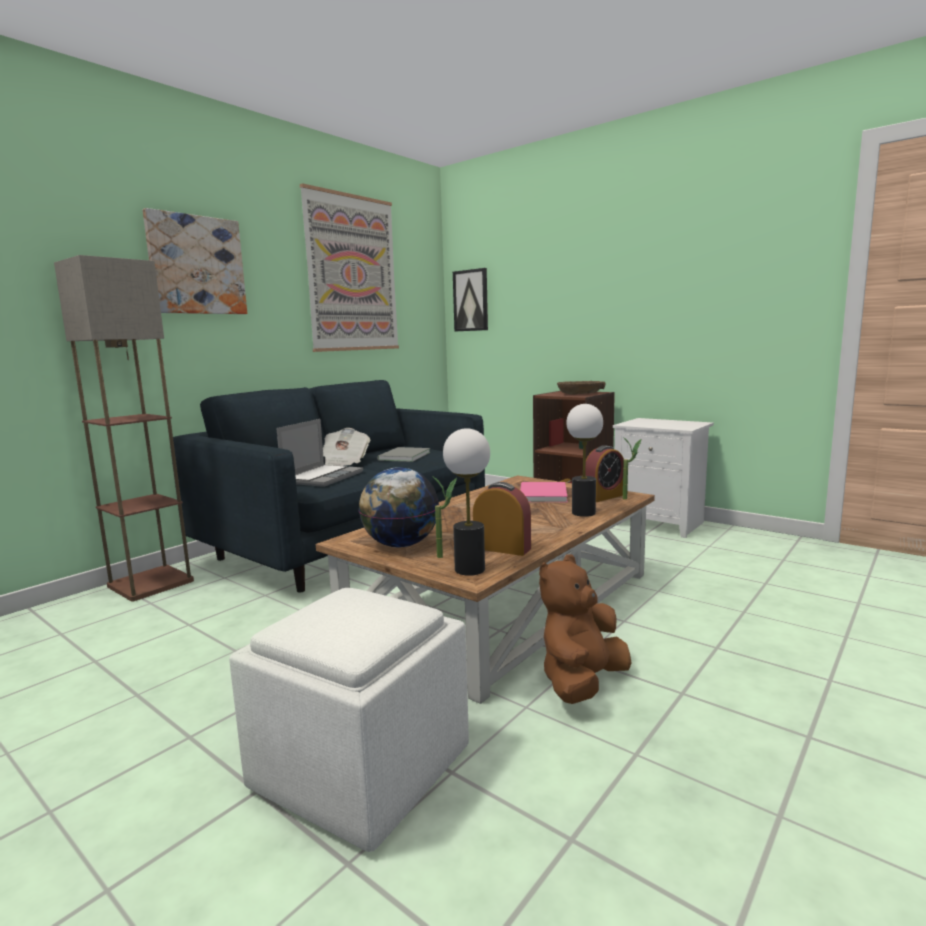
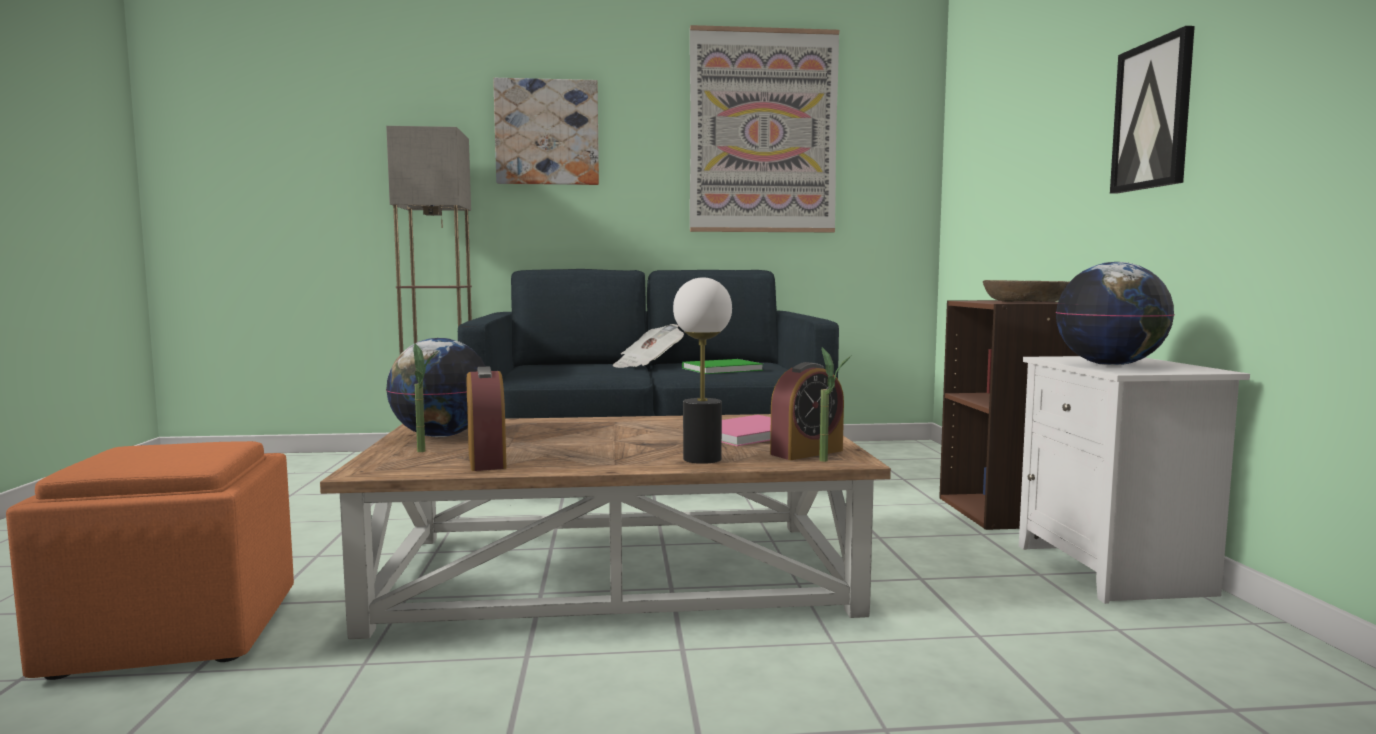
camera: 45 degrees right, 5 degrees down
white ottoman [229,588,469,852] -> orange ottoman [6,441,294,680]
laptop [276,419,363,487] -> none
grey book [377,447,430,462] -> green book [682,359,763,374]
table lamp [443,428,490,576] -> none
picture [453,268,488,331] -> picture moved to [1110,26,1195,193]
brown plush toy [539,555,631,704] -> none
alarm clock [585,445,624,502] -> alarm clock turned 45 degrees counterclockwise [770,362,844,460]
none -> globe [1056,262,1175,365]

